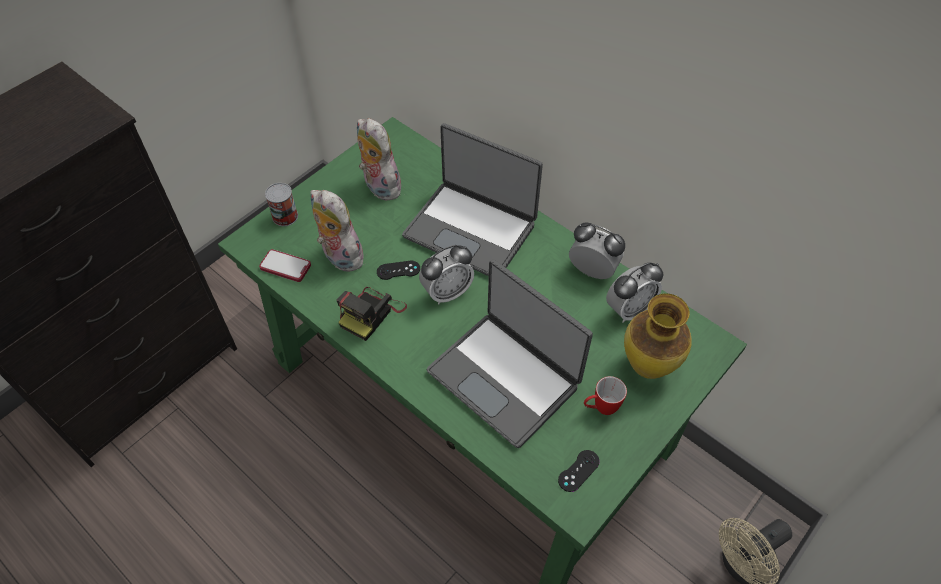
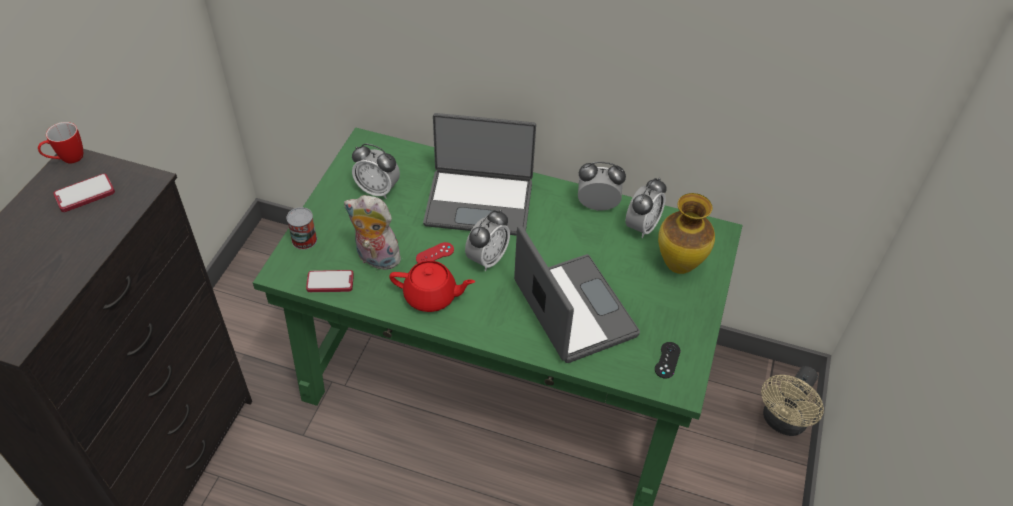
camera: 25 degrees left, 5 degrees down
camera [337,287,407,341] -> red teapot [389,261,475,312]
plush toy [357,118,404,201] -> alarm clock [352,144,400,199]
black game controller [377,261,420,280] -> red game controller [416,242,454,263]
laptop [426,259,593,448] -> laptop turned 135 degrees counterclockwise [514,225,640,363]
mug [584,376,627,415] -> mug moved to [38,122,83,164]
none -> phone [53,174,115,212]

